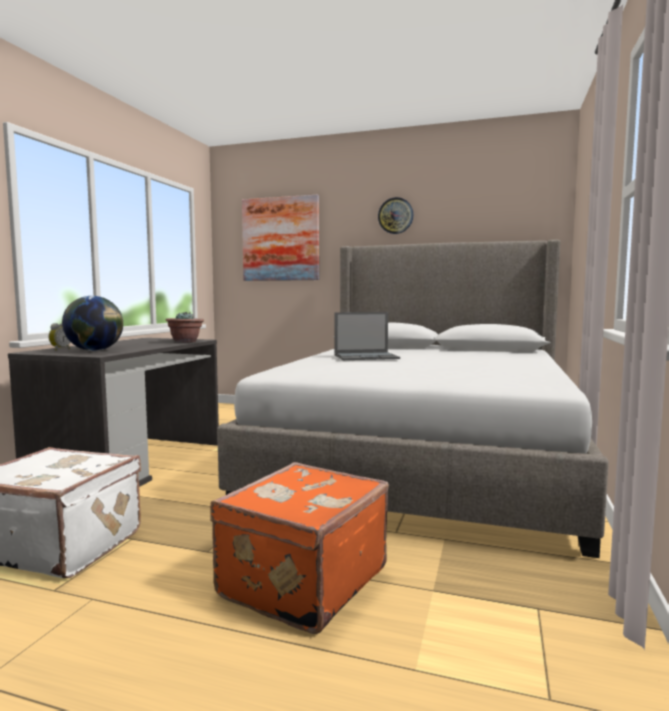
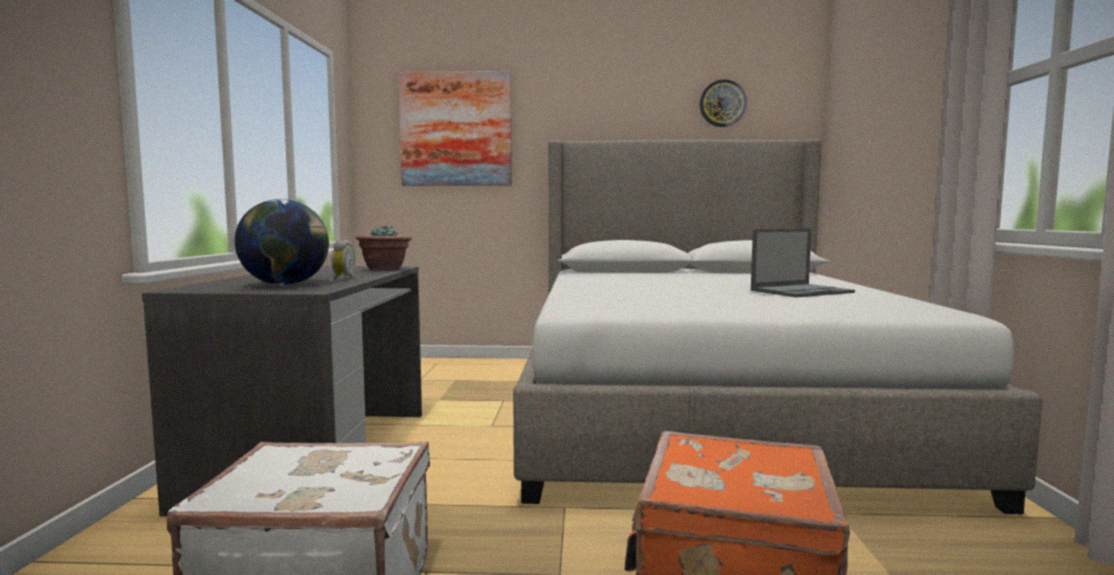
camera: 15 degrees left, 0 degrees up
alarm clock [49,323,70,351] -> alarm clock moved to [332,240,355,281]
laptop [334,312,400,360] -> laptop moved to [751,229,855,297]
wall clock [378,197,413,234] -> wall clock moved to [700,79,747,127]

